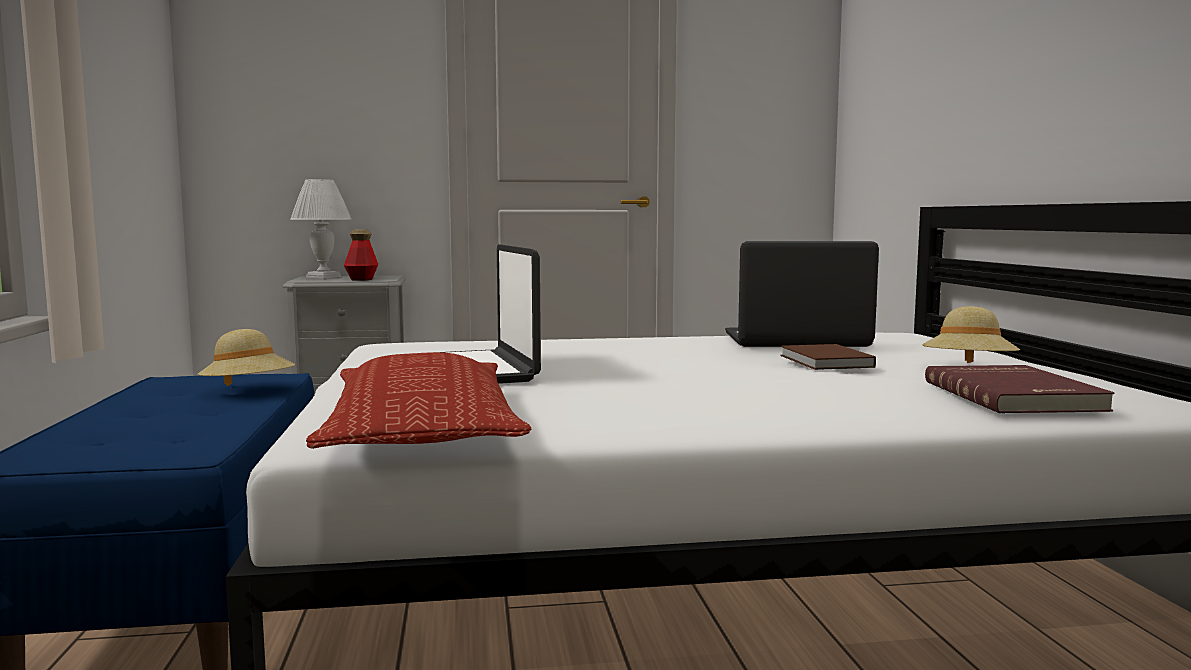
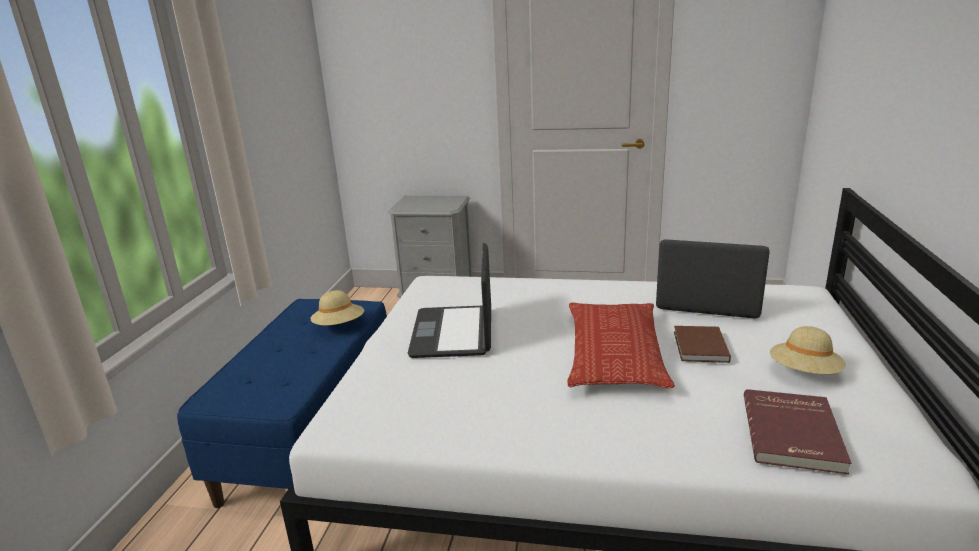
camera: 20 degrees right, 15 degrees up
white table lamp [290,179,352,279] -> none
pillow [306,352,531,449] -> pillow moved to [567,303,675,388]
bottle [344,229,378,281] -> none

